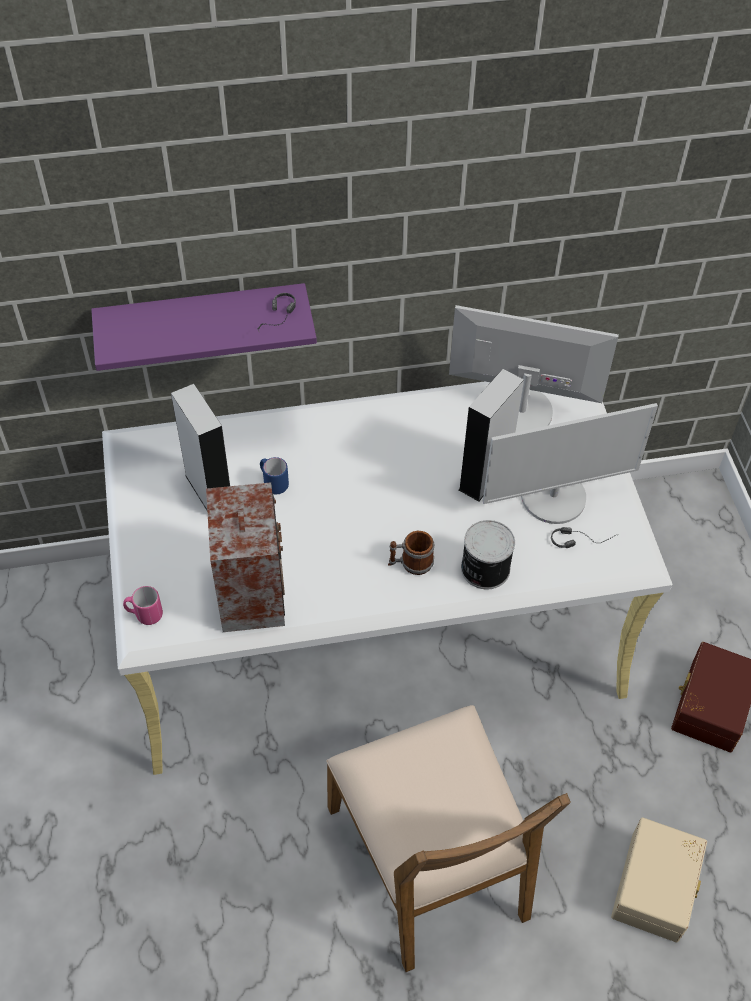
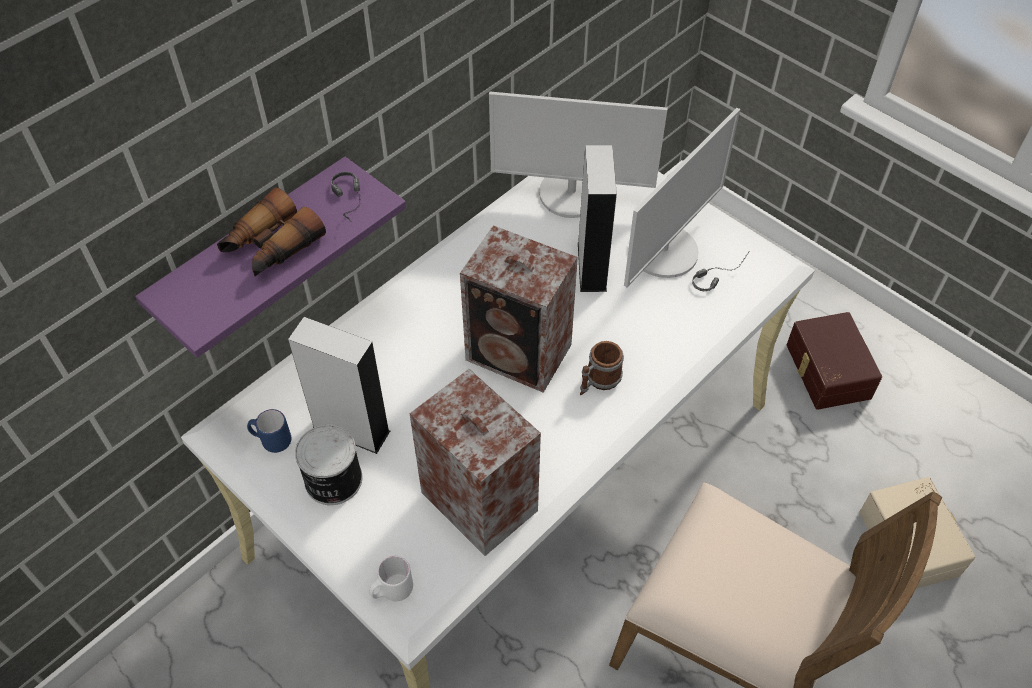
camera: 35 degrees left, 0 degrees up
pink mug [123,586,163,625] -> white mug [369,556,413,601]
blue mug [260,457,289,494] -> blue mug moved to [247,409,291,453]
monitor [449,305,619,432] -> monitor turned 150 degrees counterclockwise [489,91,667,218]
can [461,520,515,589] -> can moved to [295,424,363,505]
none -> binoculars [217,187,326,277]
none -> speaker [460,225,578,393]

